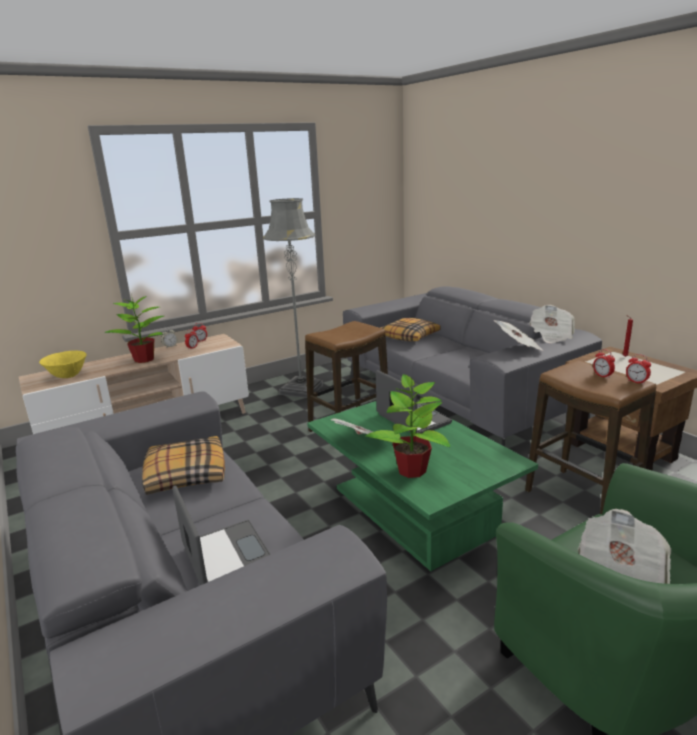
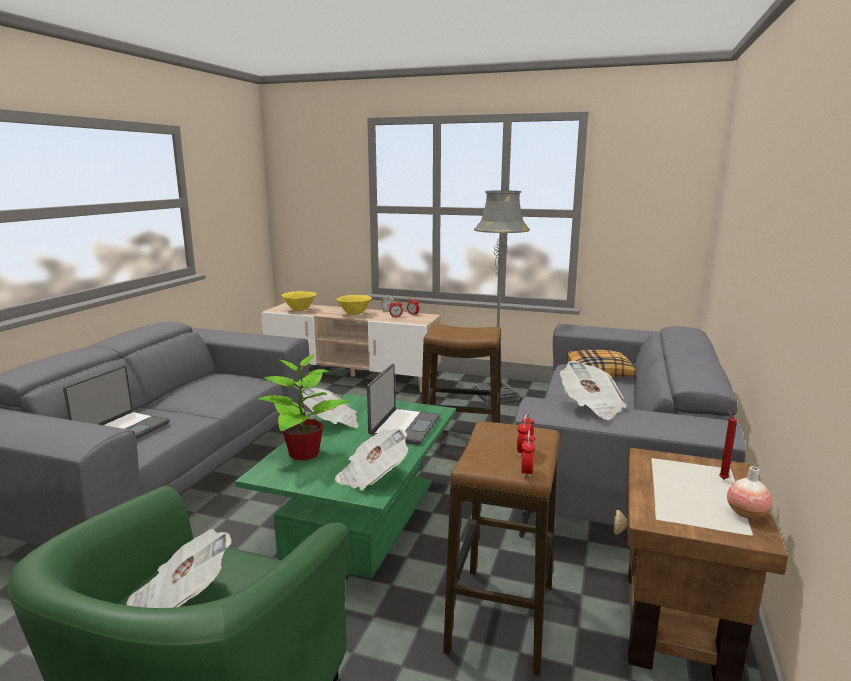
camera: 50 degrees right, 5 degrees down
potted plant [104,296,164,363] -> yellow bowl [337,295,372,315]
pillow [142,436,225,495] -> none
newspaper [529,305,575,343] -> newspaper moved to [335,429,408,490]
none -> vase [727,466,772,519]

